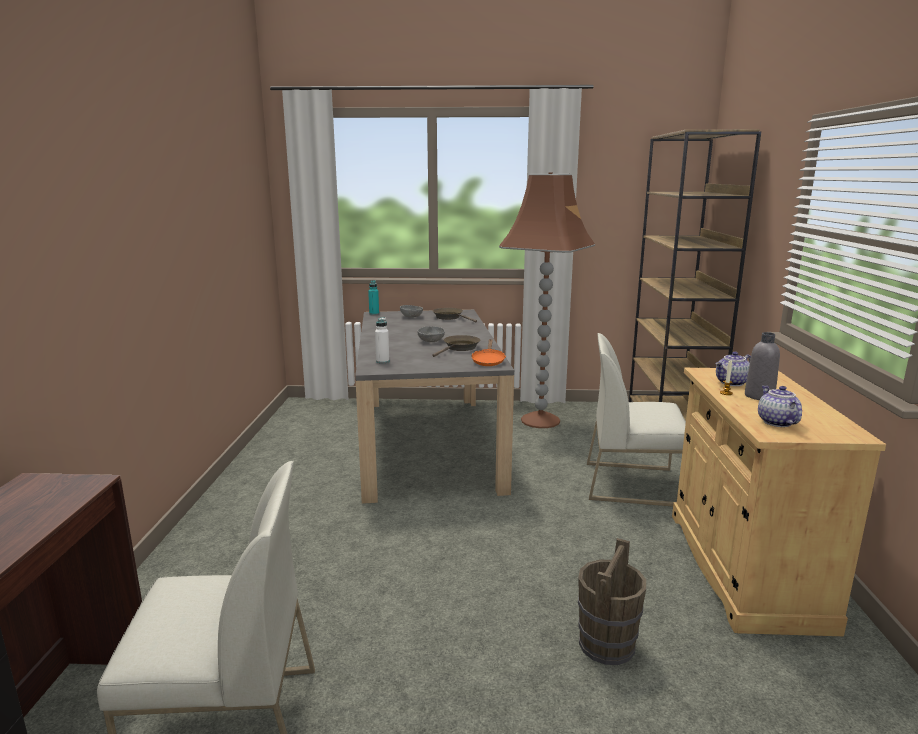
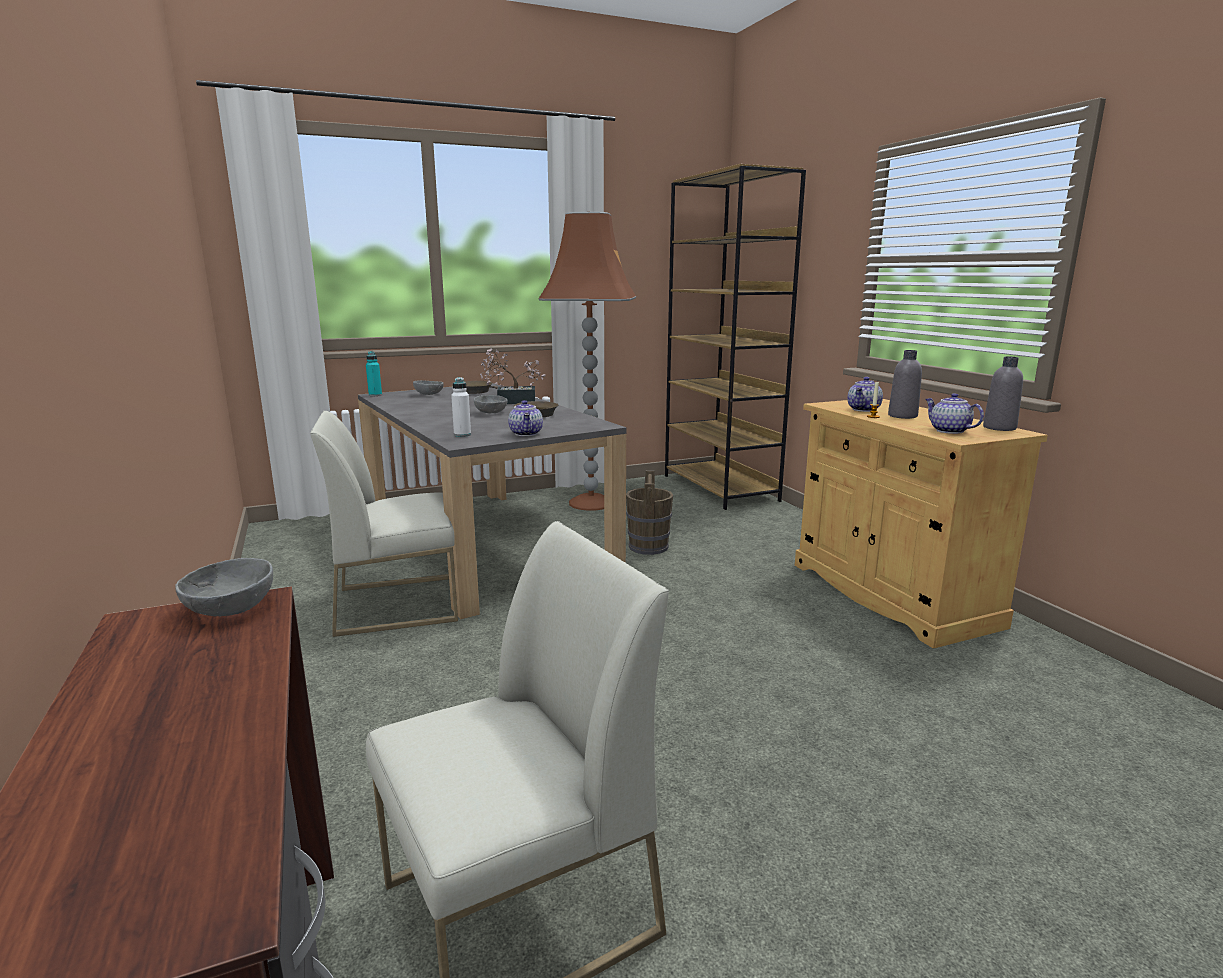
camera: 25 degrees left, 0 degrees up
orange frying pan [471,339,506,366] -> none
brown bucket [578,538,646,665] -> brown bucket moved to [626,470,673,555]
white chair [587,333,686,507] -> white chair moved to [310,411,458,637]
none -> grey bowl [175,558,273,617]
none -> potted plant [480,348,546,404]
none -> teapot [508,400,543,436]
none -> grey bottle [983,356,1023,431]

